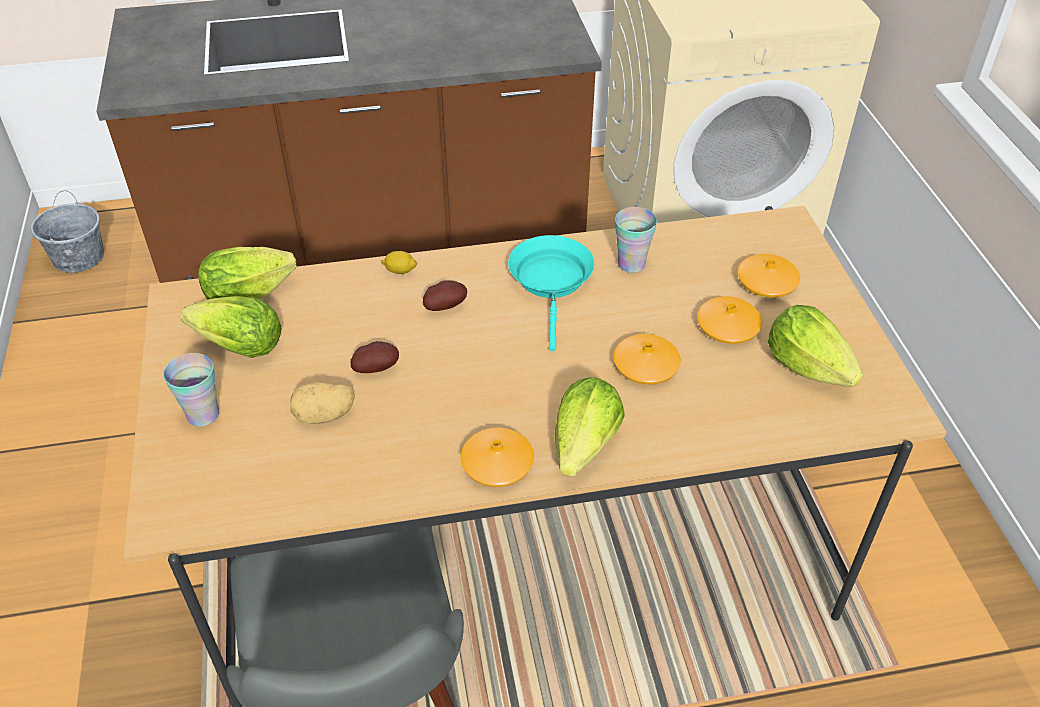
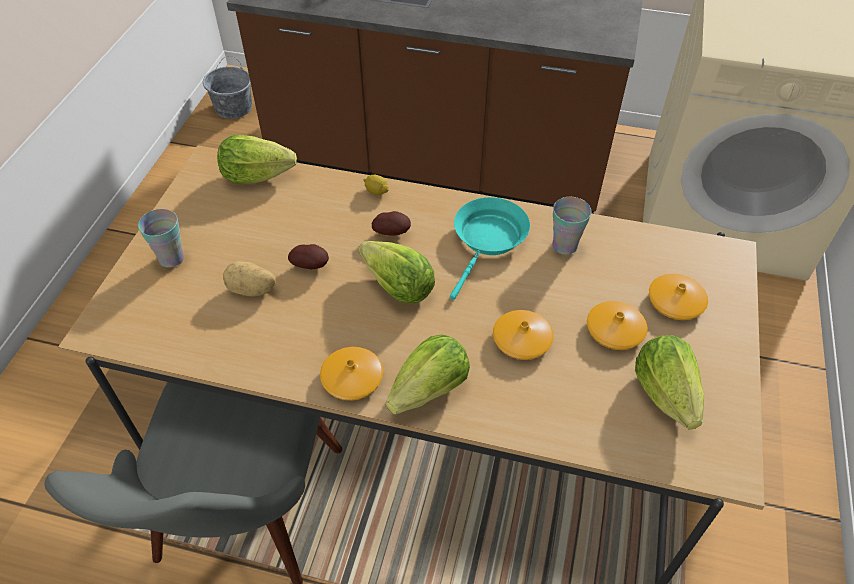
camera: 25 degrees right, 5 degrees up
lettuce [181,296,282,358] -> lettuce moved to [359,241,435,304]

